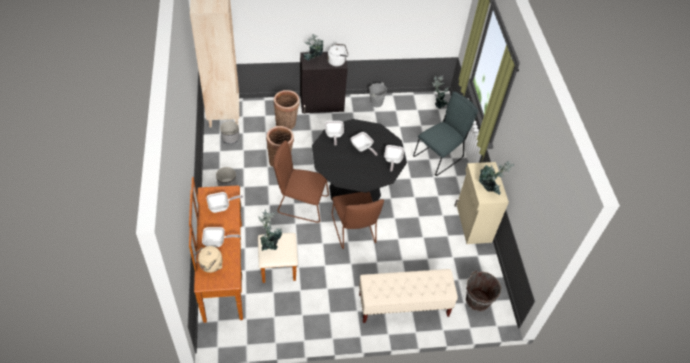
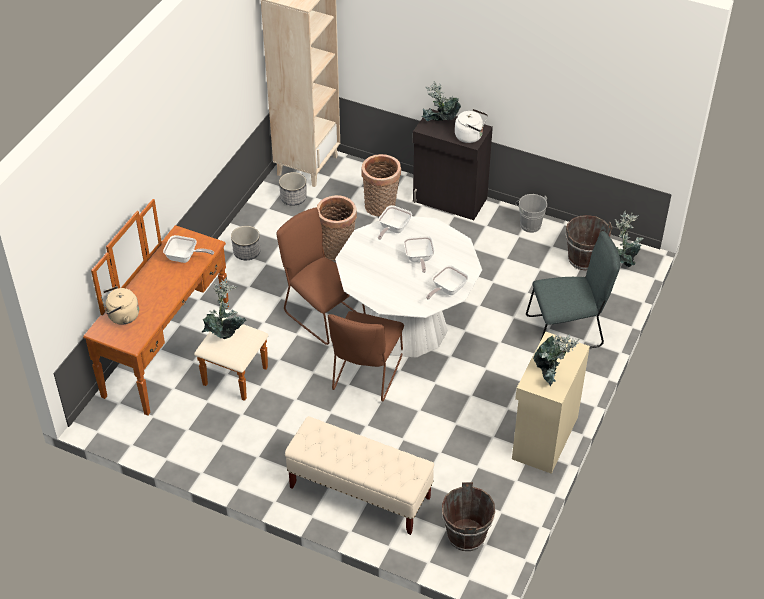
camera: 35 degrees right, 5 degrees down
frying pan [202,227,240,247] -> none
black dining table [312,119,407,202] -> white dining table [335,216,482,358]
none -> brown bucket [565,215,612,270]

